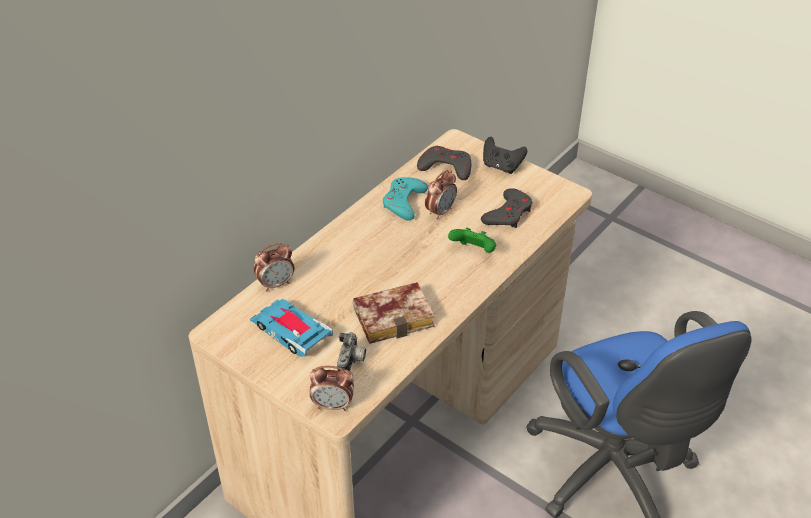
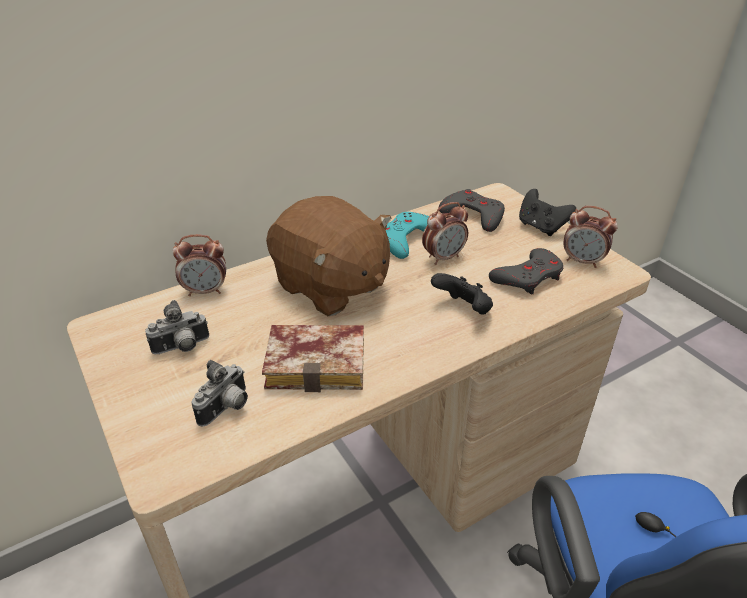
camera: 20 degrees right, 5 degrees down
toy car [250,299,333,357] -> camera [145,300,209,354]
alarm clock [310,366,354,411] -> alarm clock moved to [563,206,618,268]
green game controller [448,228,496,253] -> black game controller [431,273,493,315]
none -> brown plush toy [266,196,392,316]

